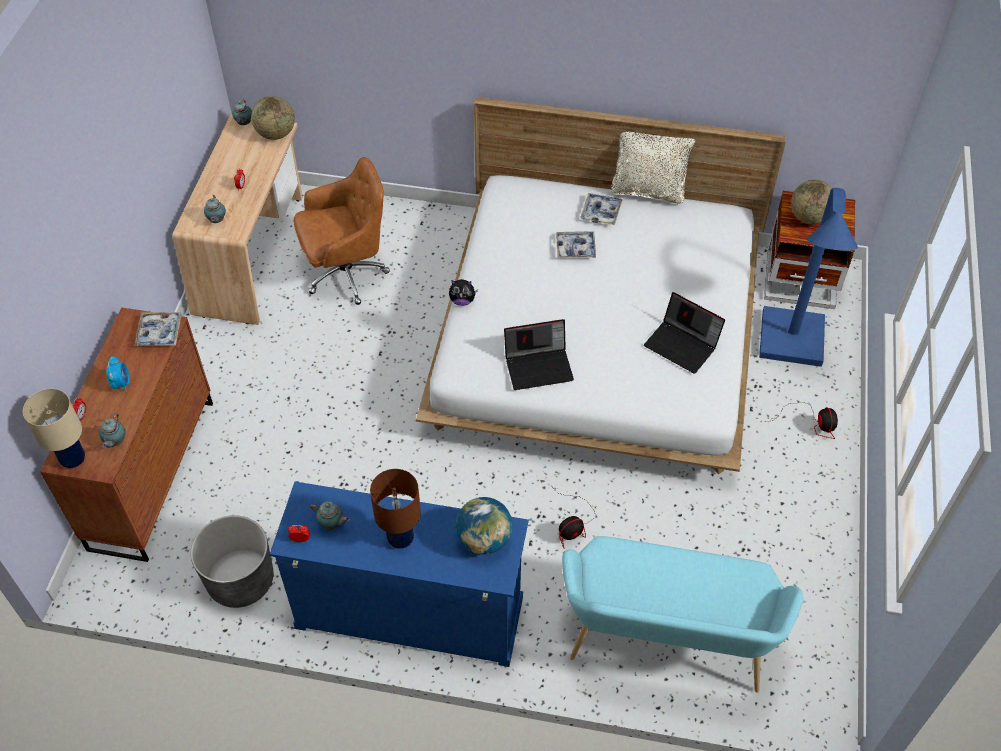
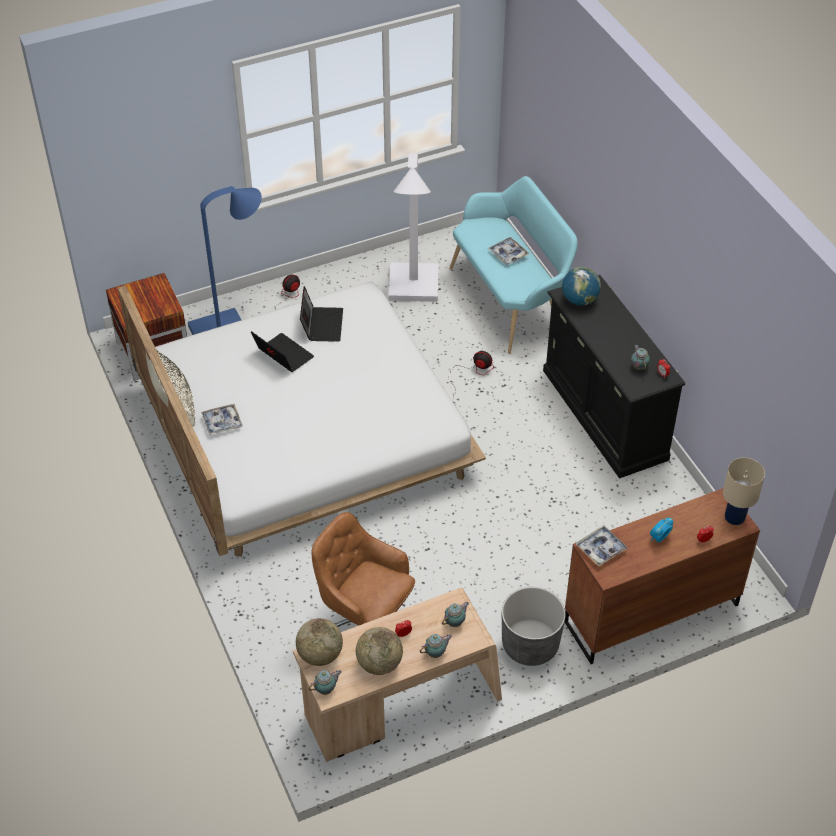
camera: 125 degrees left, 5 degrees down
teapot [99,413,126,448] -> teapot moved to [420,634,452,658]
grey planter [191,515,274,608] -> grey planter moved to [502,587,566,666]
blue cabinet [269,482,529,667] -> black cabinet [543,275,685,479]
brown table lamp [370,469,421,549] -> none
plush toy [449,279,478,306] -> none
laptop [504,319,574,390] -> laptop moved to [251,331,314,372]
tray [556,231,596,258] -> tray moved to [488,237,530,265]
globe [791,180,832,225] -> globe moved to [356,627,403,675]
none -> white floor lamp [389,152,439,302]

